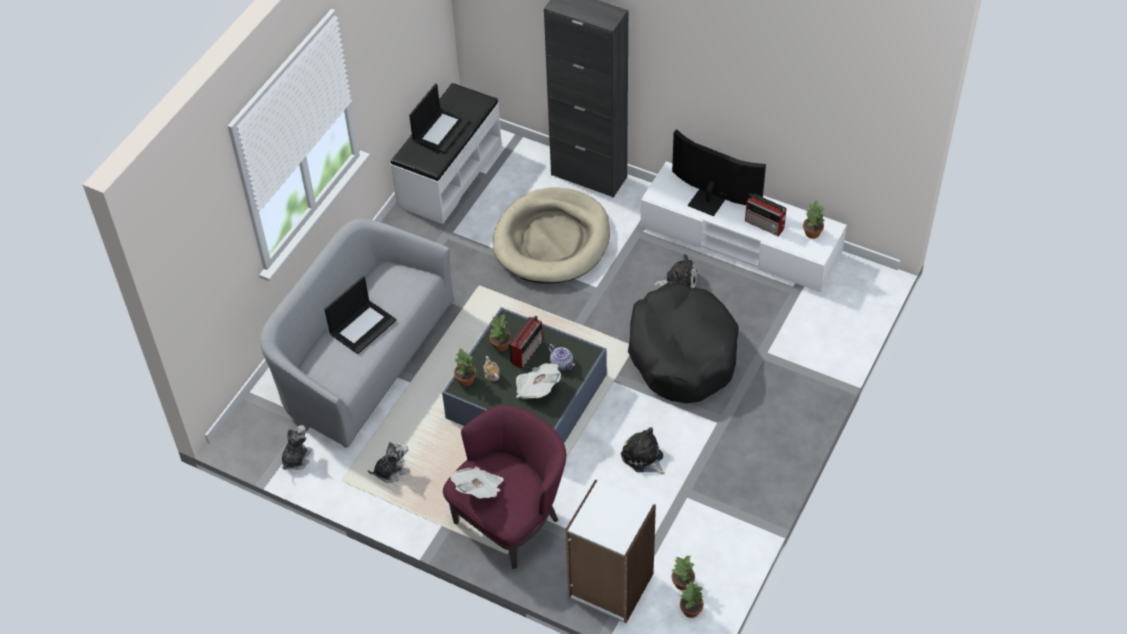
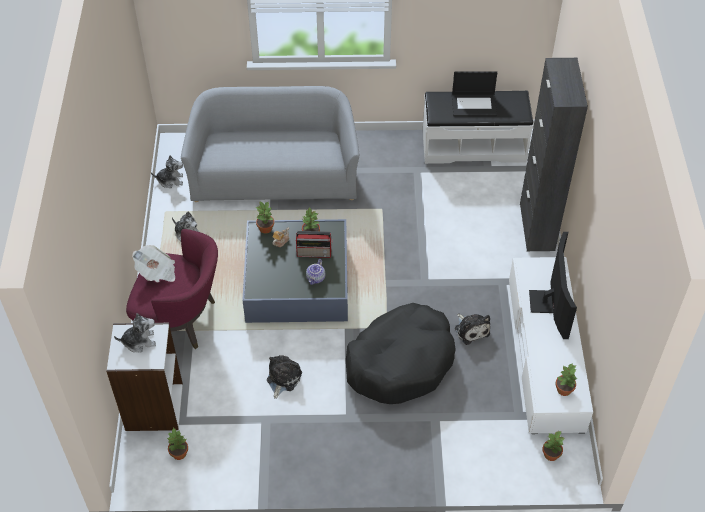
camera: 60 degrees right, 0 degrees up
laptop [324,276,397,354] -> none
beige dog bed [493,187,610,284] -> none
newspaper [516,363,561,399] -> none
potted plant [680,581,704,618] -> potted plant moved to [542,431,565,461]
radio [745,194,787,237] -> none
none -> plush toy [114,313,156,352]

